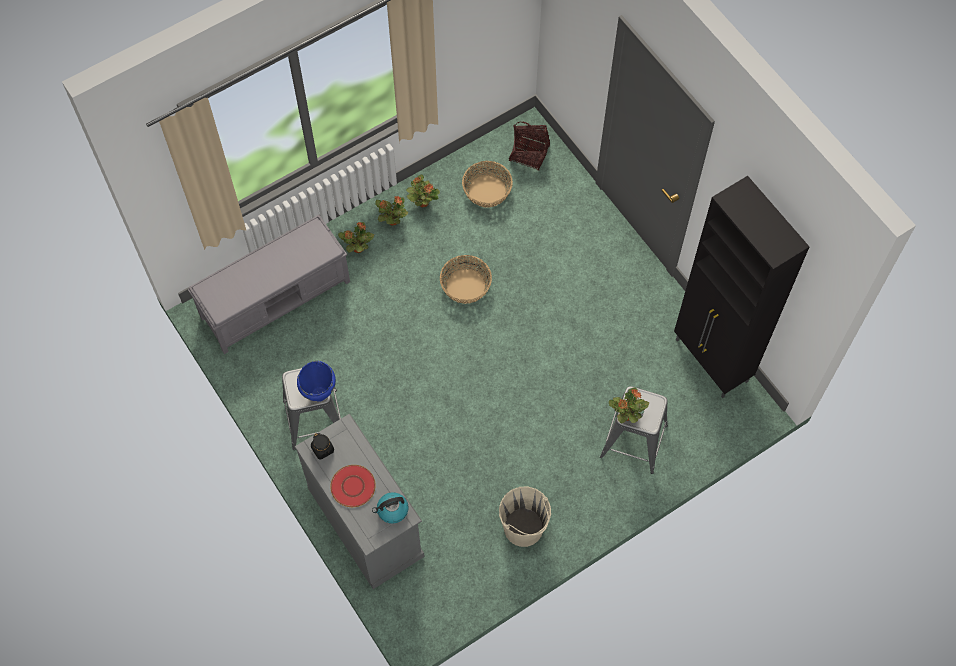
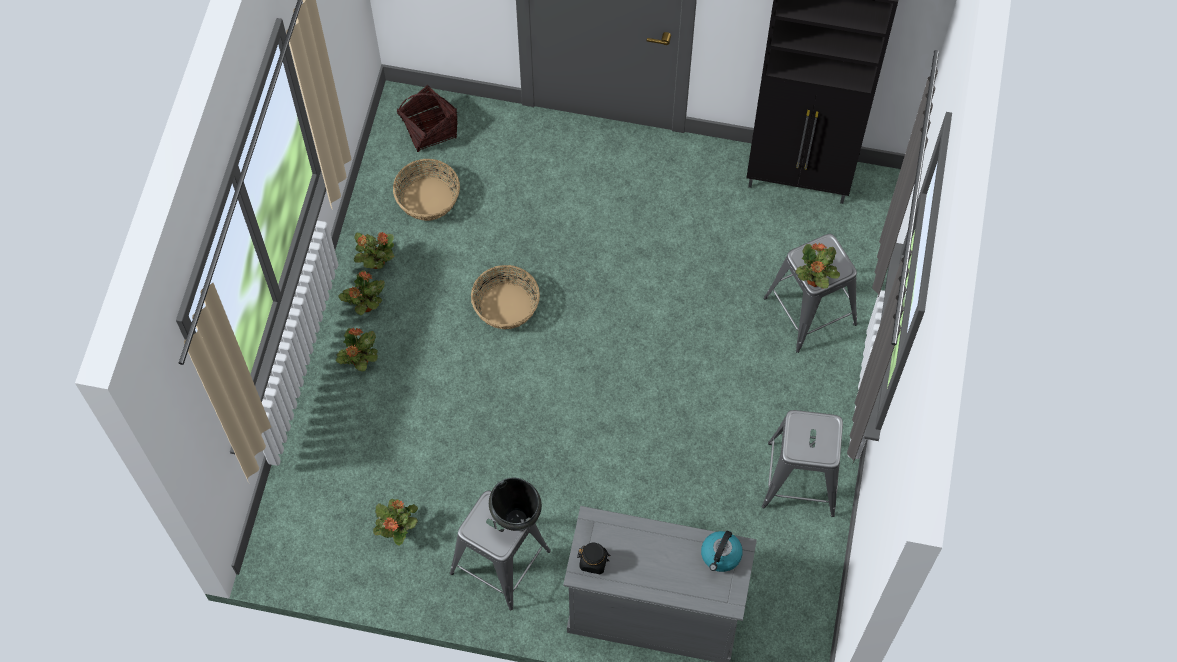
camera: 45 degrees left, 0 degrees up
grey bench [188,215,350,354] -> none
blue cooking pot [297,361,336,402] -> black cooking pot [489,478,542,531]
red plate [330,465,376,507] -> none
beige bucket [499,487,551,547] -> grey stool [762,410,843,517]
none -> potted plant [373,499,418,546]

